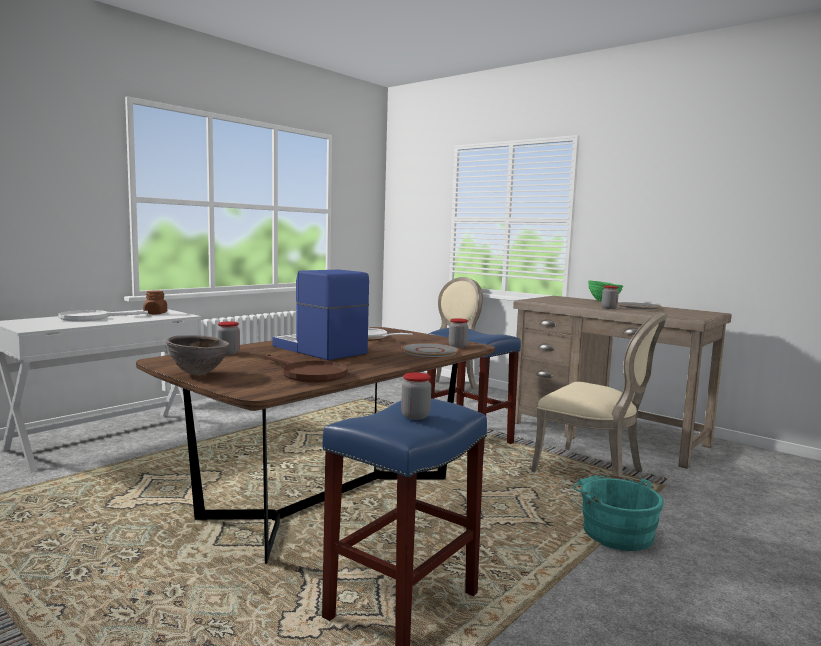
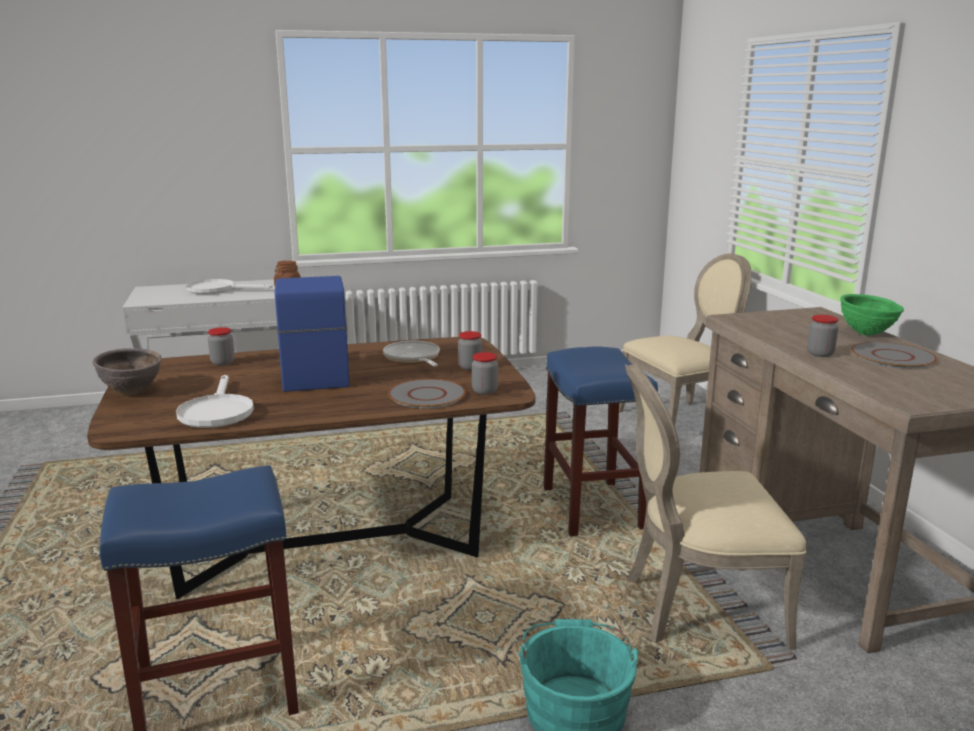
camera: 35 degrees right, 10 degrees up
brown frying pan [265,354,348,383] -> white frying pan [176,375,254,428]
jar [401,372,431,420] -> jar moved to [458,331,482,370]
beige chair [531,311,668,479] -> beige chair turned 105 degrees clockwise [625,363,807,650]

